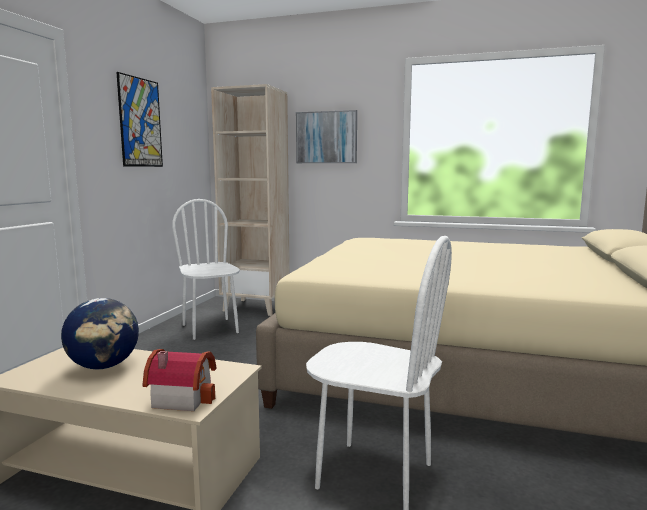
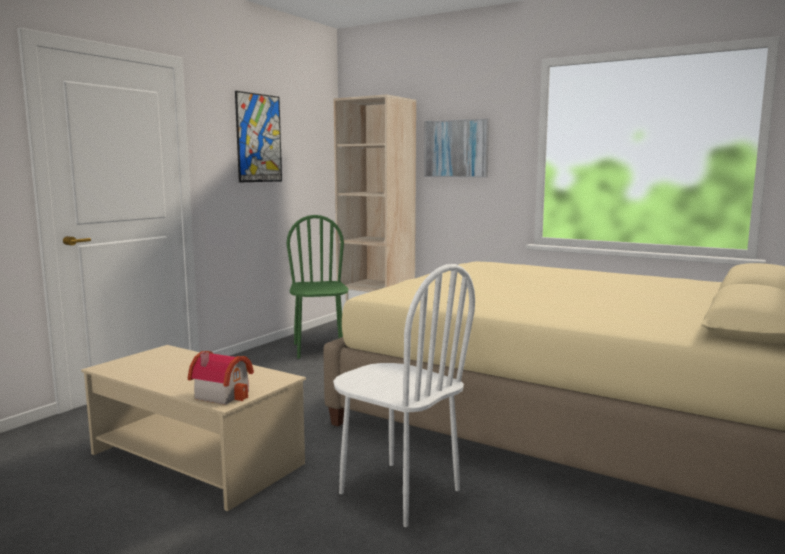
camera: 15 degrees right, 0 degrees up
globe [61,298,139,369] -> none
white chair [172,199,240,340] -> green chair [287,215,348,359]

